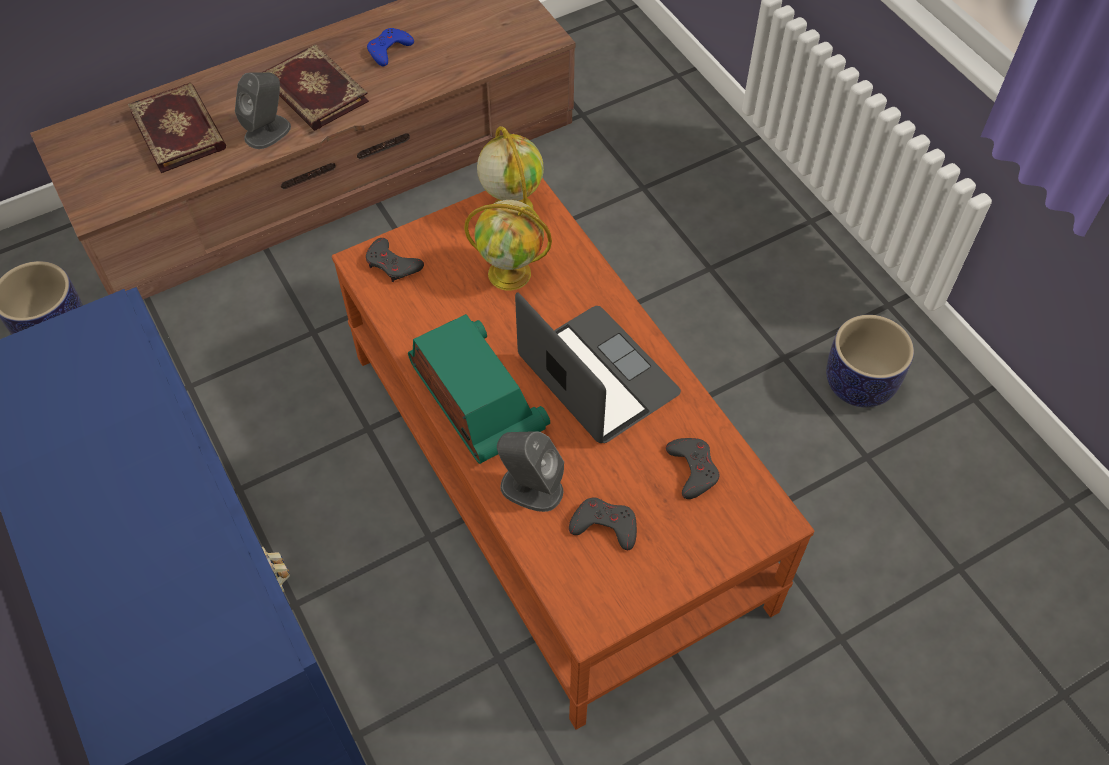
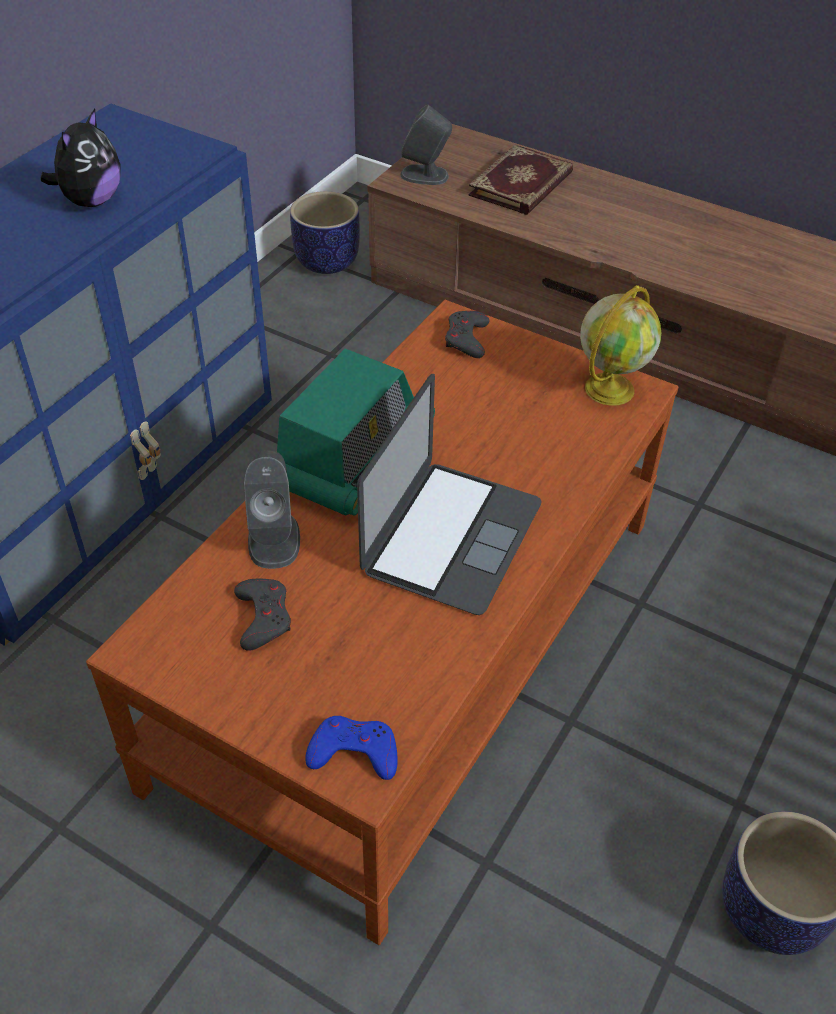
camera: 60 degrees right, 10 degrees down
grey speaker [235,73,291,149] -> grey speaker moved to [400,105,452,185]
book [262,44,369,131] -> none
blue game controller [367,28,414,66] -> blue game controller moved to [305,716,398,780]
globe [464,200,552,291] -> none
grey game controller [666,438,719,499] -> none
none -> plush toy [40,109,120,207]

